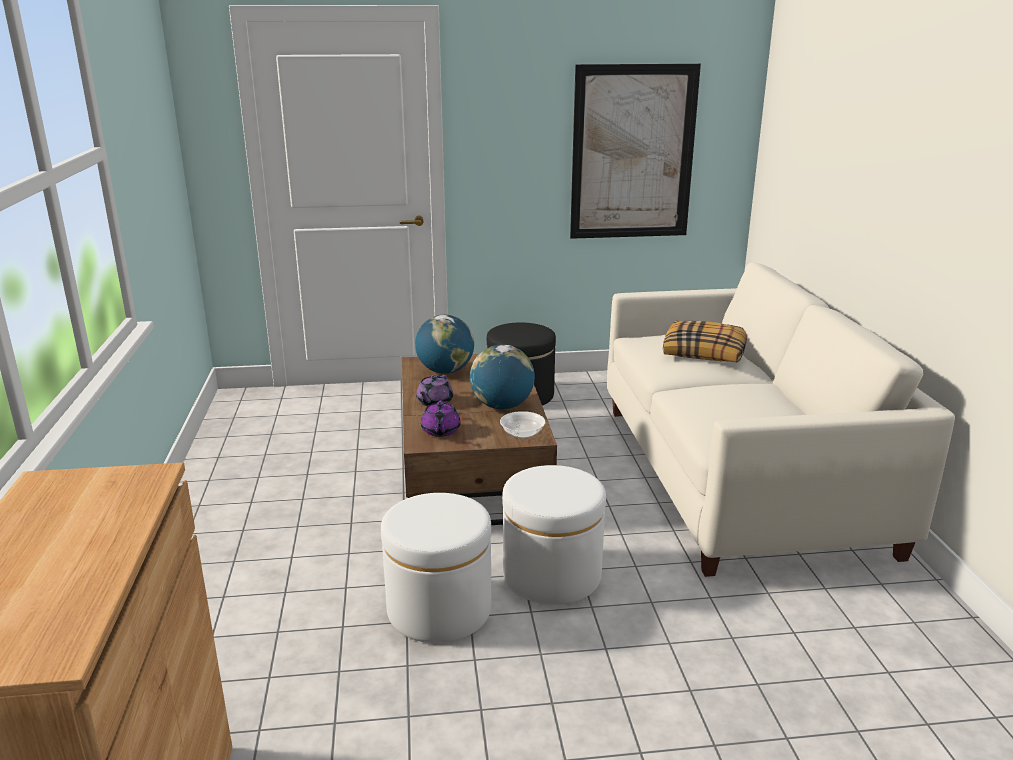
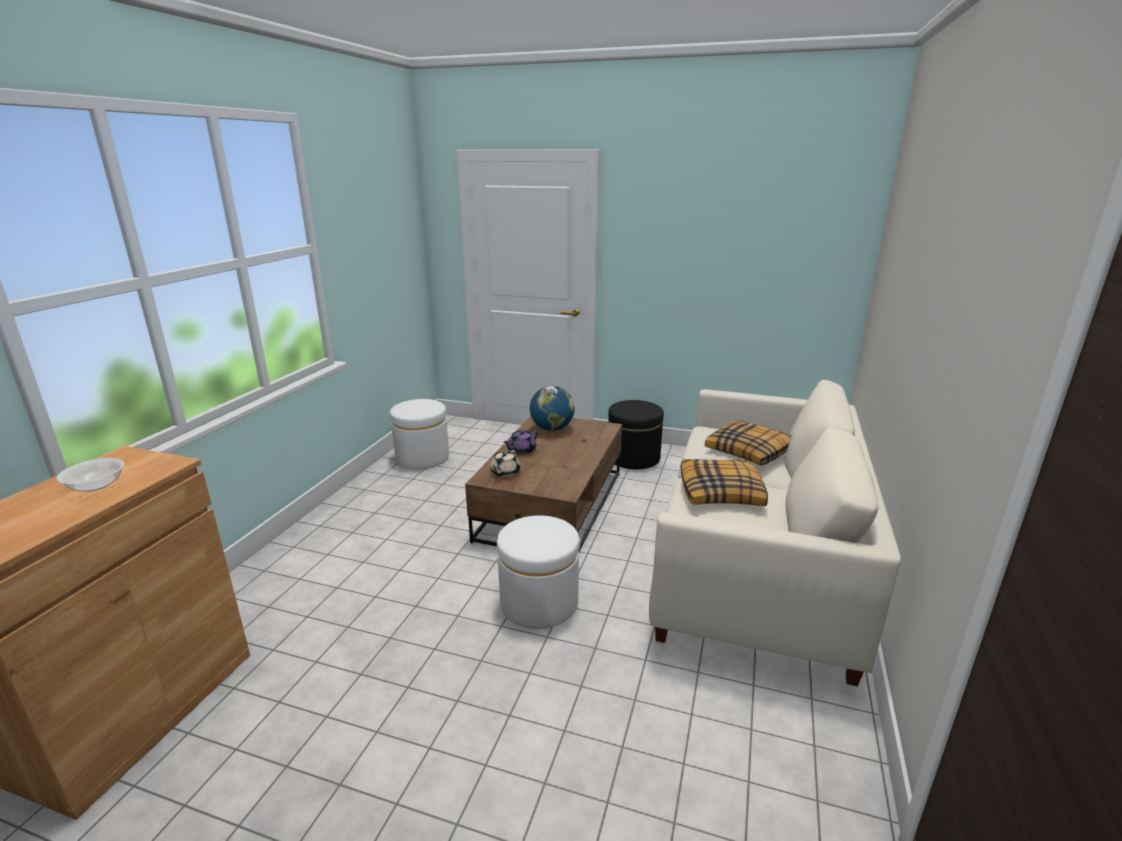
camera: 25 degrees right, 0 degrees up
white ottoman [381,493,491,643] -> white ottoman moved to [390,399,449,469]
purple teapot [421,400,461,437] -> beige teapot [490,450,520,477]
globe [470,345,535,409] -> none
bowl [500,411,545,439] -> bowl moved to [56,458,124,492]
picture [570,64,701,239] -> none
none -> pillow [681,459,768,506]

